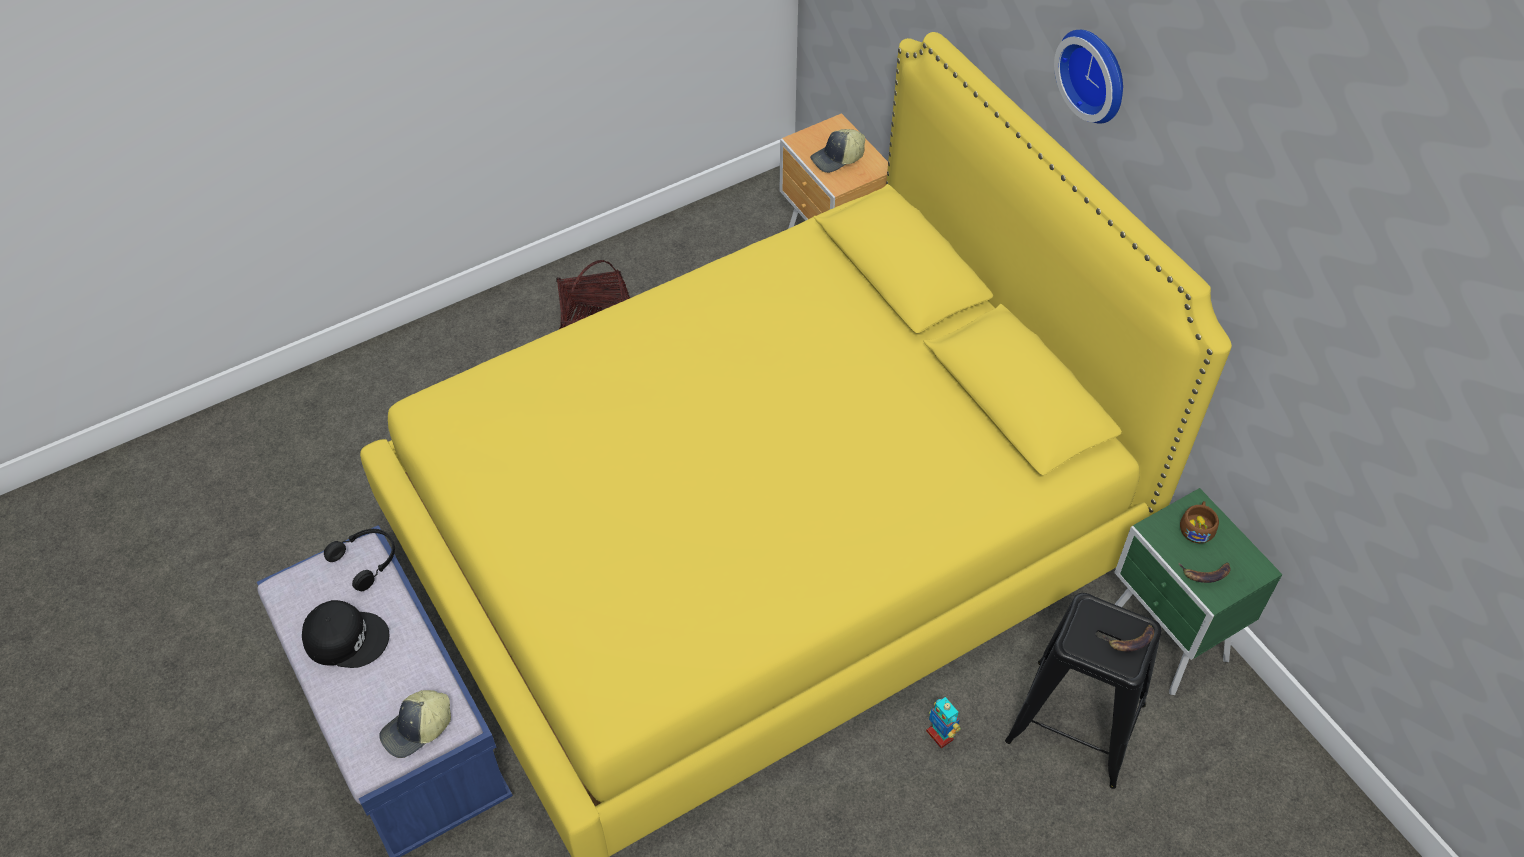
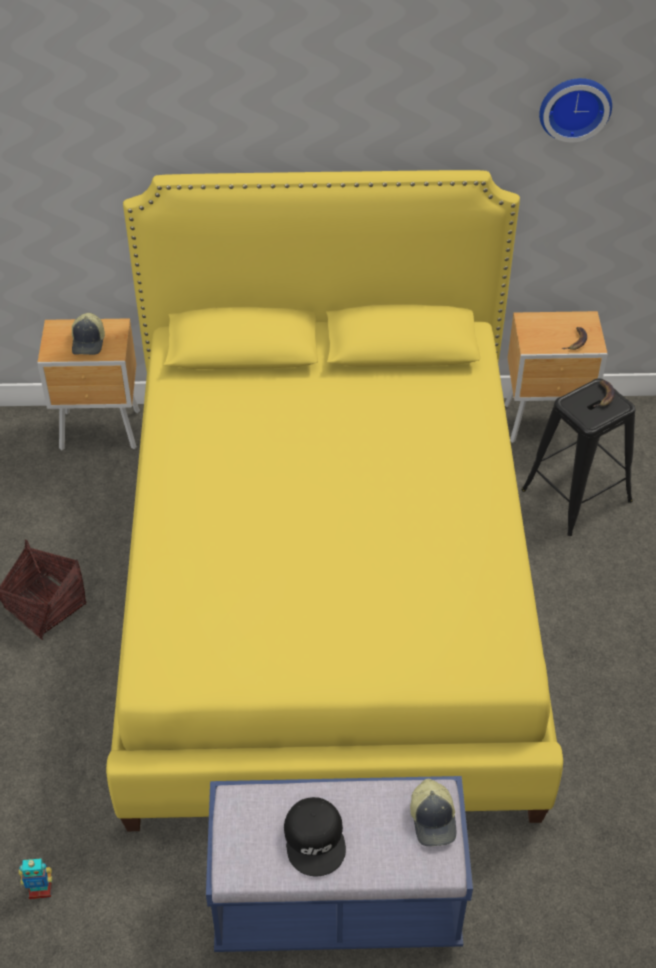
camera: 60 degrees left, 5 degrees down
black cap [302,600,390,668] -> black cap turned 135 degrees clockwise [284,797,346,876]
black headphones [324,529,395,591] -> none
toy robot [926,697,961,748] -> toy robot moved to [19,858,52,899]
wall clock [1054,30,1123,124] -> wall clock moved to [539,78,612,142]
green nightstand [1114,488,1283,695] -> brown nightstand [505,311,608,443]
brown cup [1180,501,1219,543] -> none

